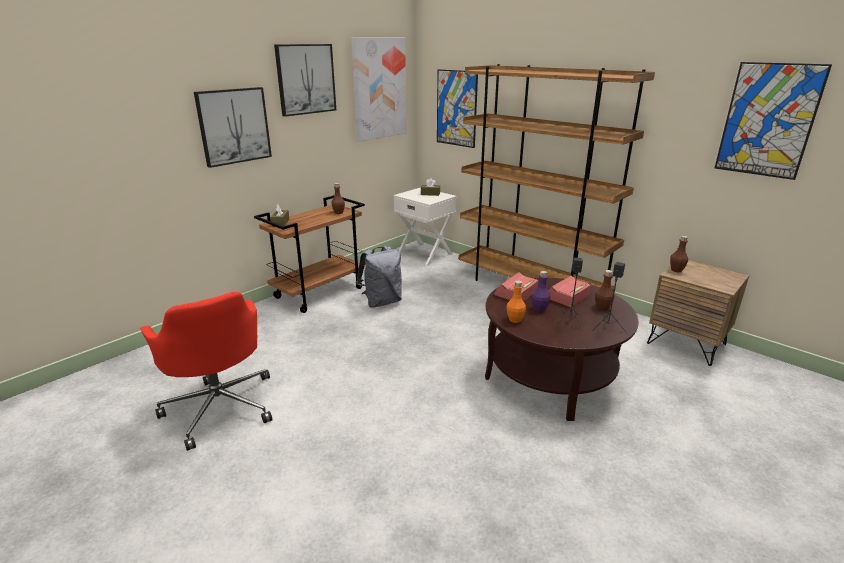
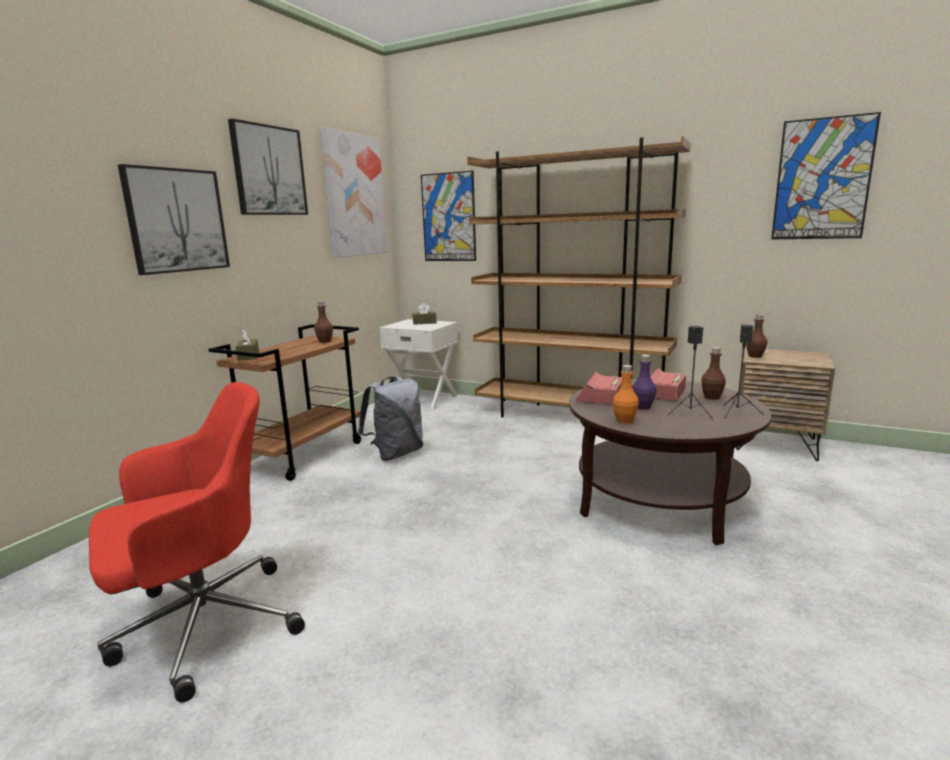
camera: 15 degrees left, 10 degrees down
red office chair [140,292,272,451] -> red office chair turned 75 degrees counterclockwise [89,382,305,702]

